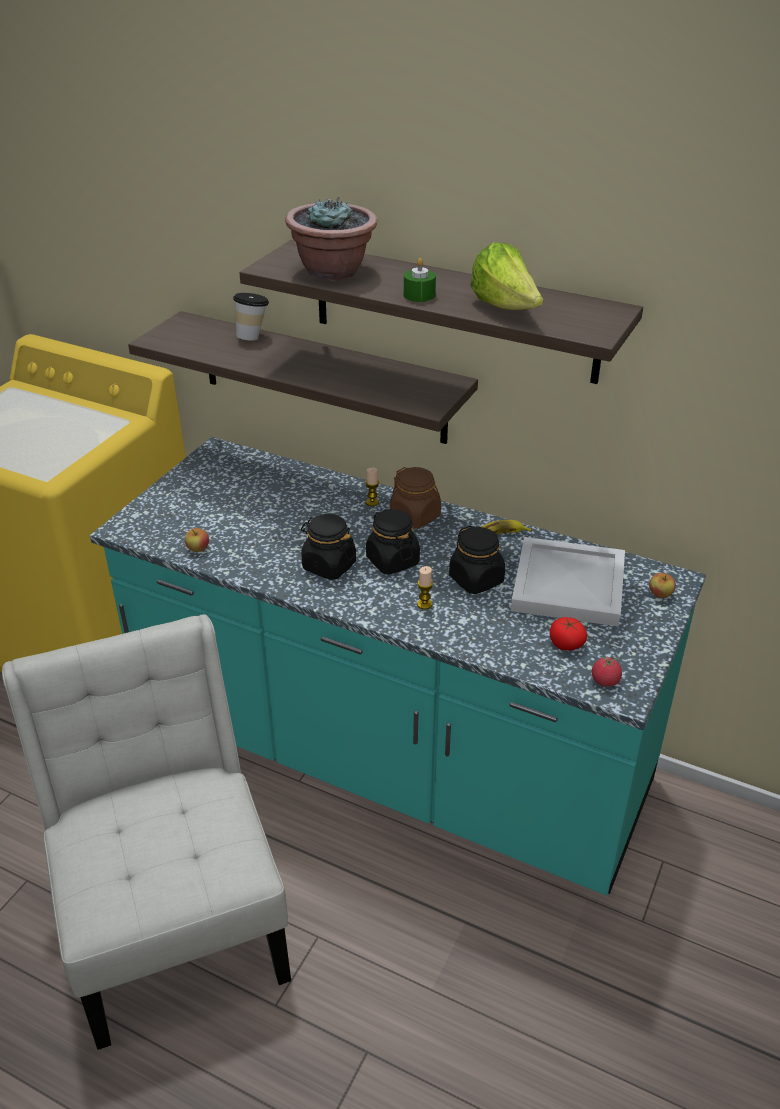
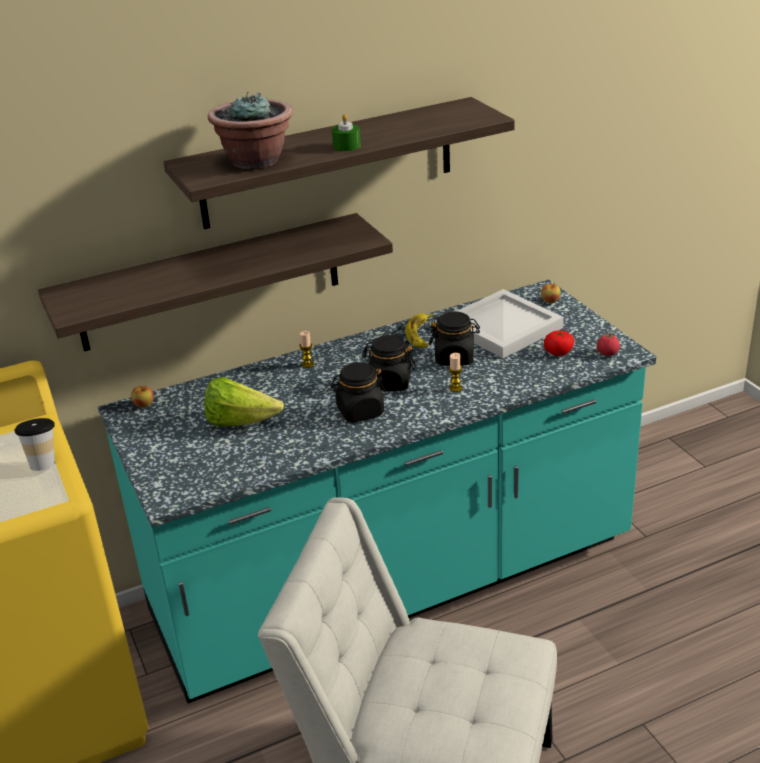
camera: 50 degrees left, 5 degrees down
apple [185,528,209,552] -> apple moved to [131,386,154,408]
cup [233,293,269,341] -> cup moved to [14,418,55,471]
brown jar [390,467,441,529] -> none
lettuce [470,242,544,310] -> lettuce moved to [204,377,284,427]

